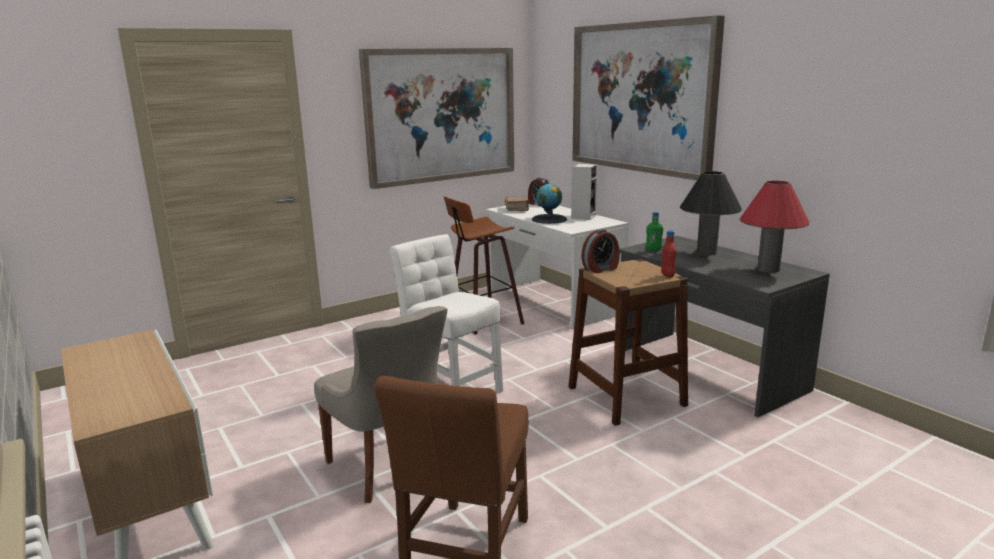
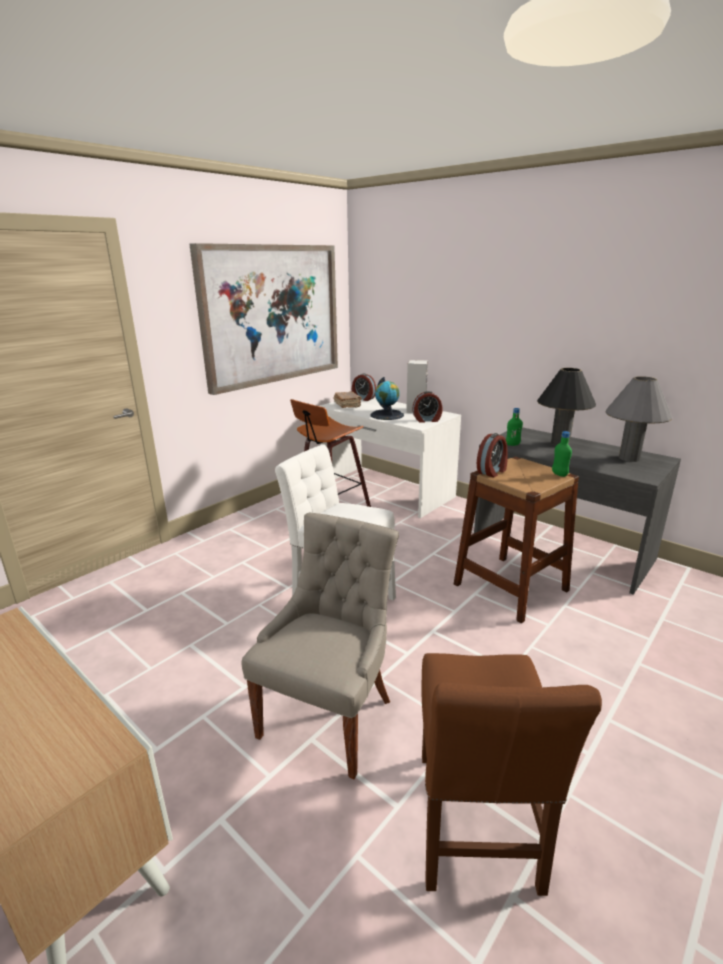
camera: 15 degrees left, 5 degrees up
grey chair [314,306,447,503] -> grey chair turned 105 degrees counterclockwise [242,512,399,779]
picture [572,15,725,180] -> none
red bottle [661,230,677,278] -> green bottle [552,431,572,477]
red table lamp [740,181,809,273] -> grey table lamp [605,376,672,462]
none -> alarm clock [412,391,442,423]

